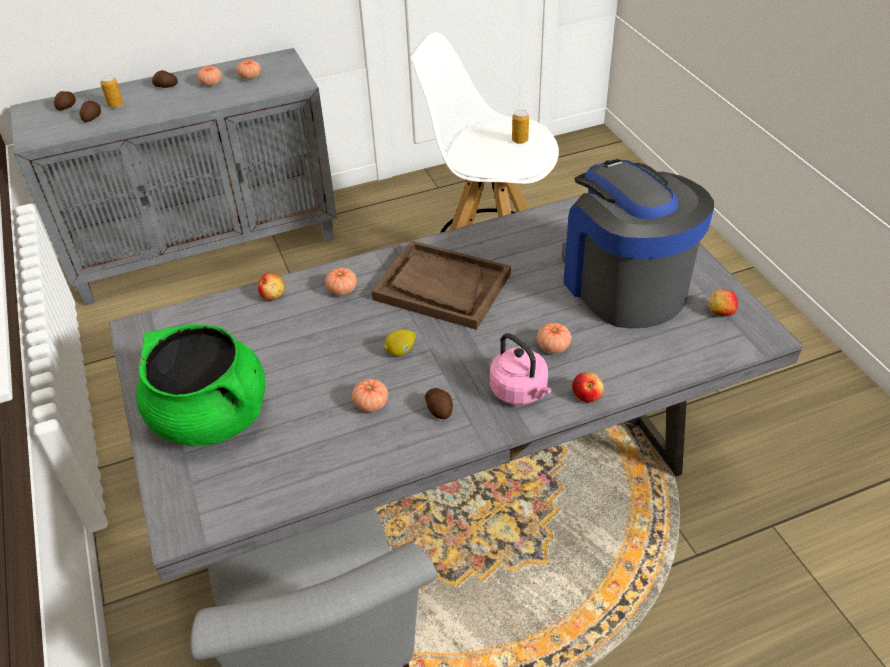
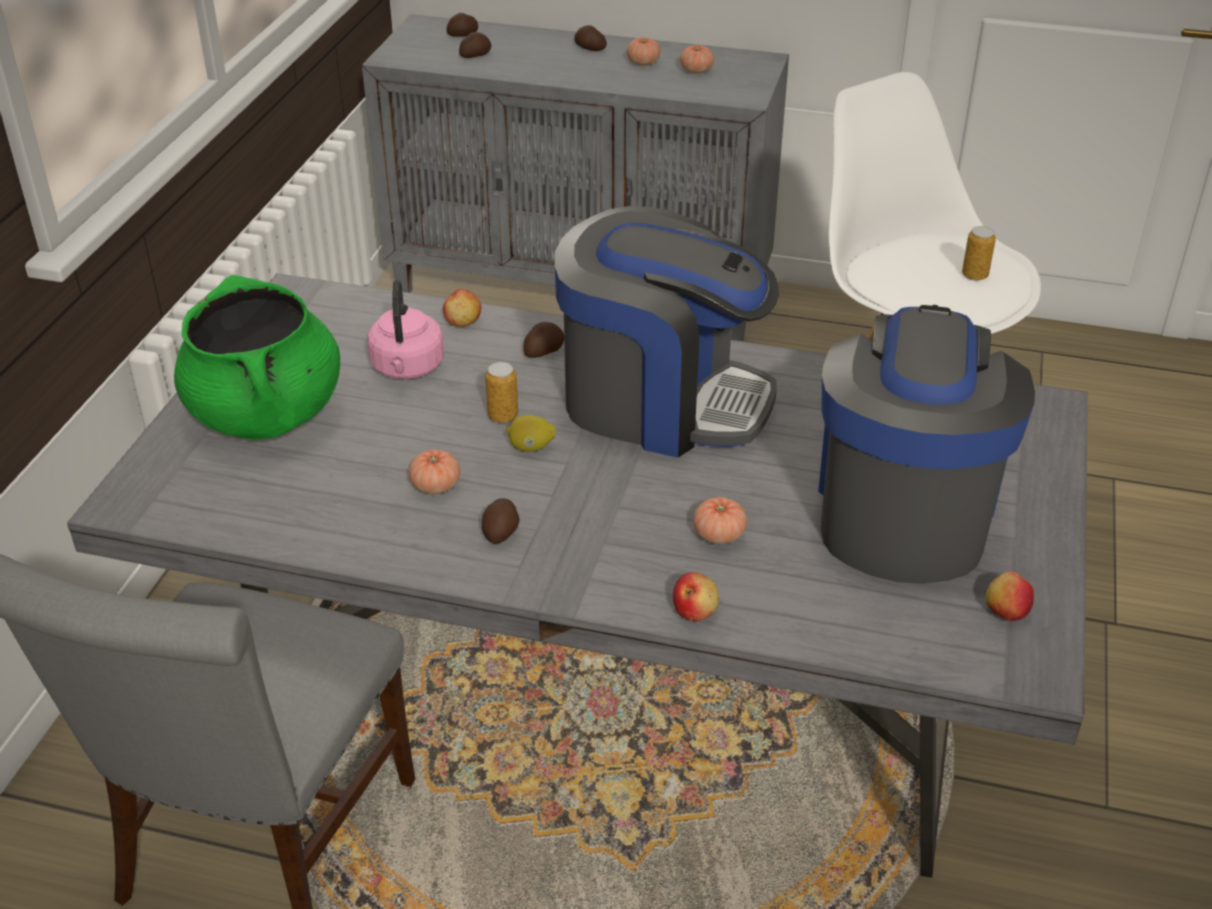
camera: 35 degrees right, 5 degrees down
can [100,75,123,108] -> can moved to [485,362,518,423]
tomato [325,268,357,295] -> potato [523,322,564,358]
brown tray [371,240,511,330] -> coffee machine [555,206,779,458]
pink kettle [490,333,552,405] -> pink kettle moved to [367,280,444,379]

